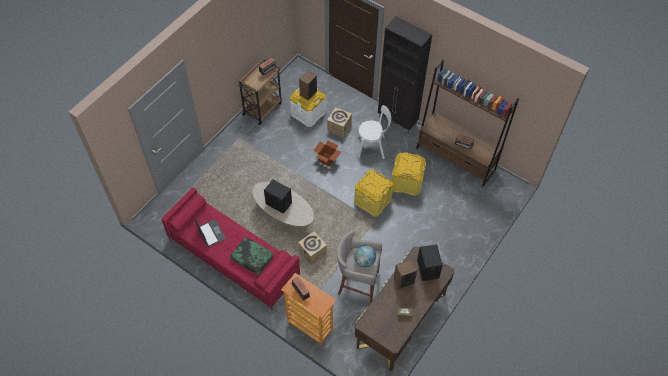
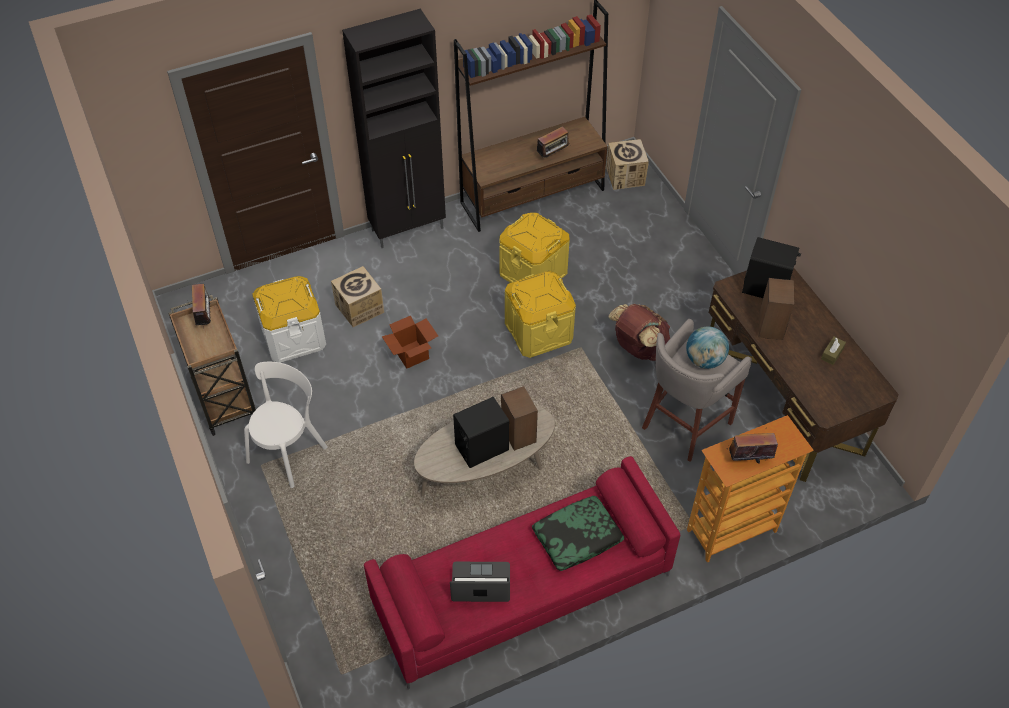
camera: 60 degrees left, 5 degrees down
cardboard box [298,231,327,265] -> cardboard box moved to [606,139,649,190]
speaker [299,71,317,101] -> speaker moved to [501,386,538,451]
white chair [358,105,391,159] -> white chair moved to [244,362,328,488]
none -> brown backpack [608,304,670,361]

